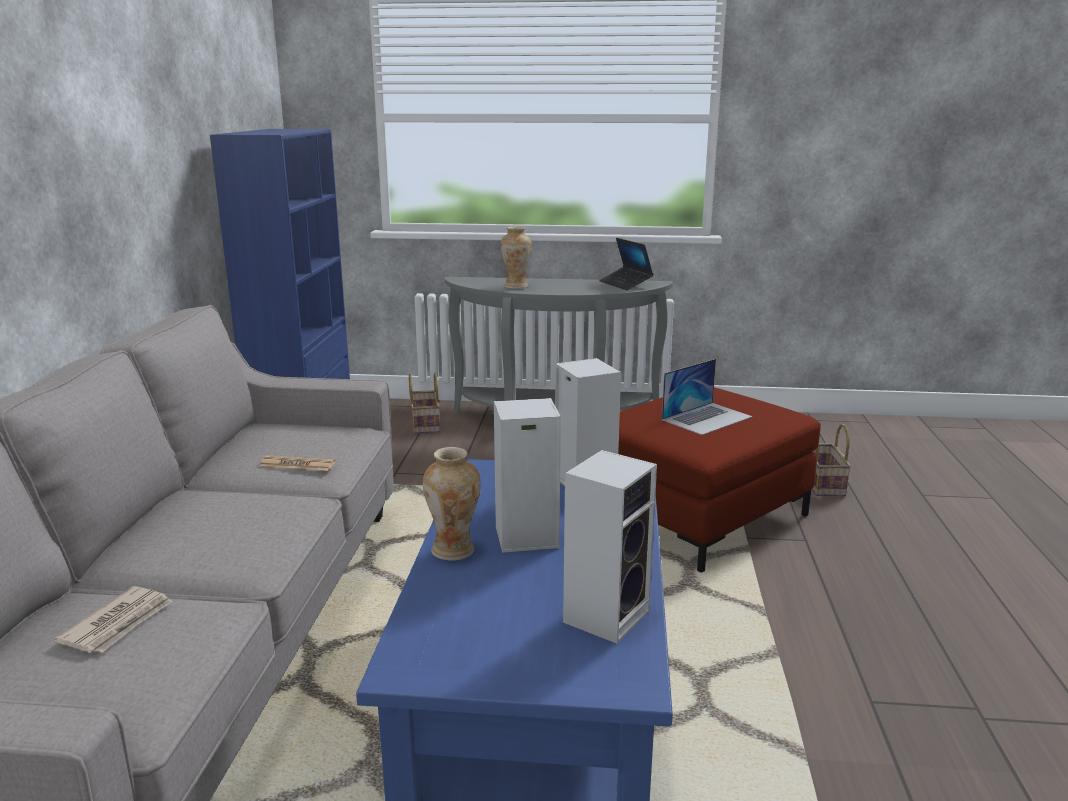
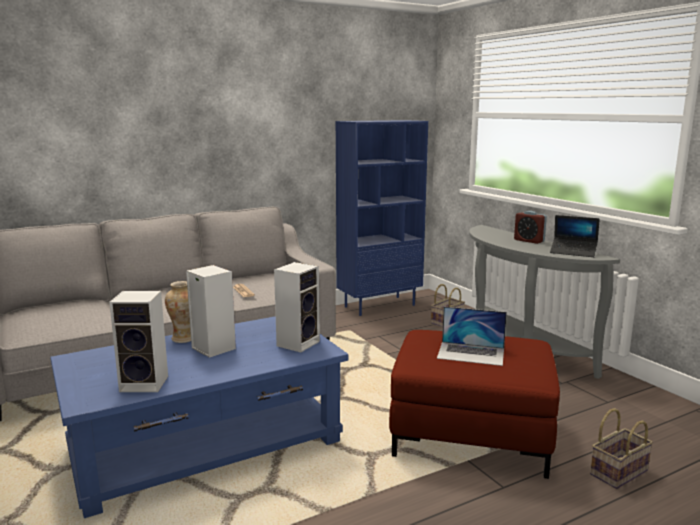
camera: 55 degrees right, 5 degrees down
newspaper [54,586,173,653] -> none
vase [500,226,532,289] -> none
laptop [599,238,654,290] -> laptop turned 90 degrees counterclockwise [550,215,600,257]
none -> alarm clock [514,211,547,244]

